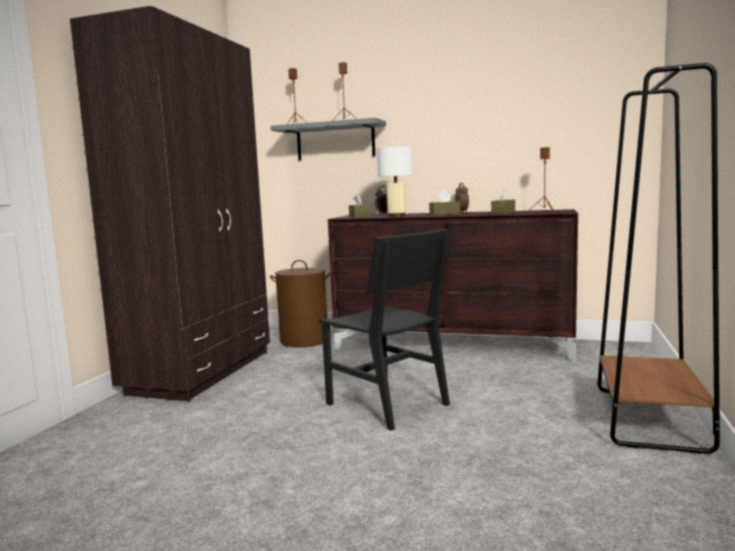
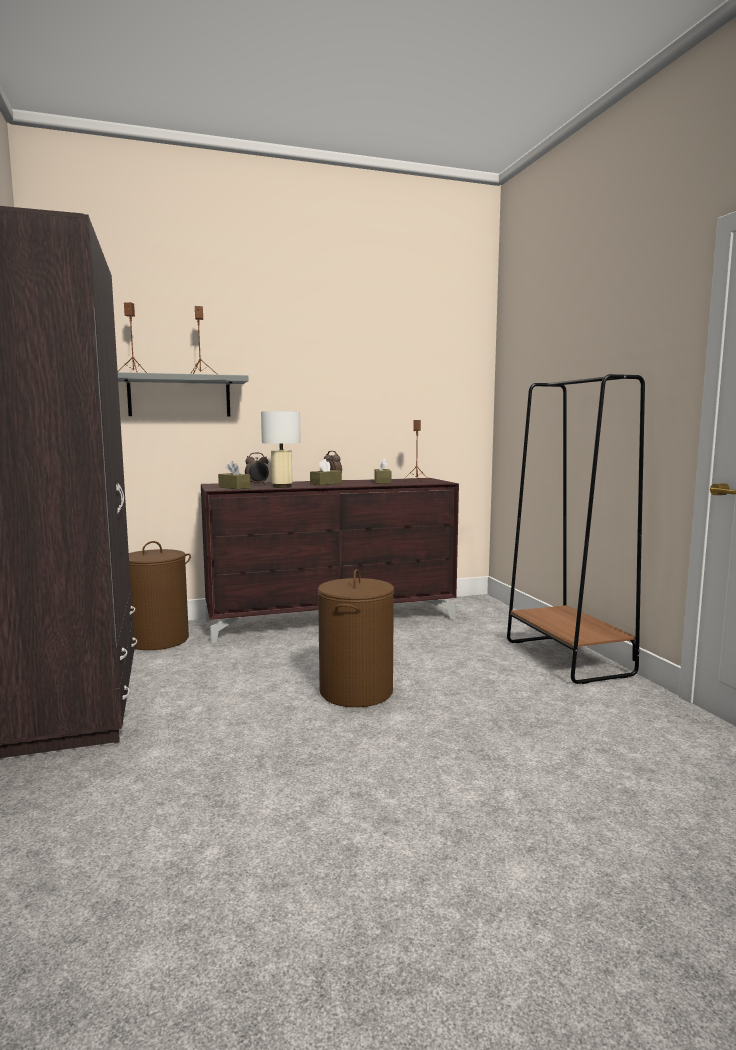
camera: 35 degrees left, 0 degrees up
black chair [318,229,450,431] -> brown laundry basket [318,569,394,707]

